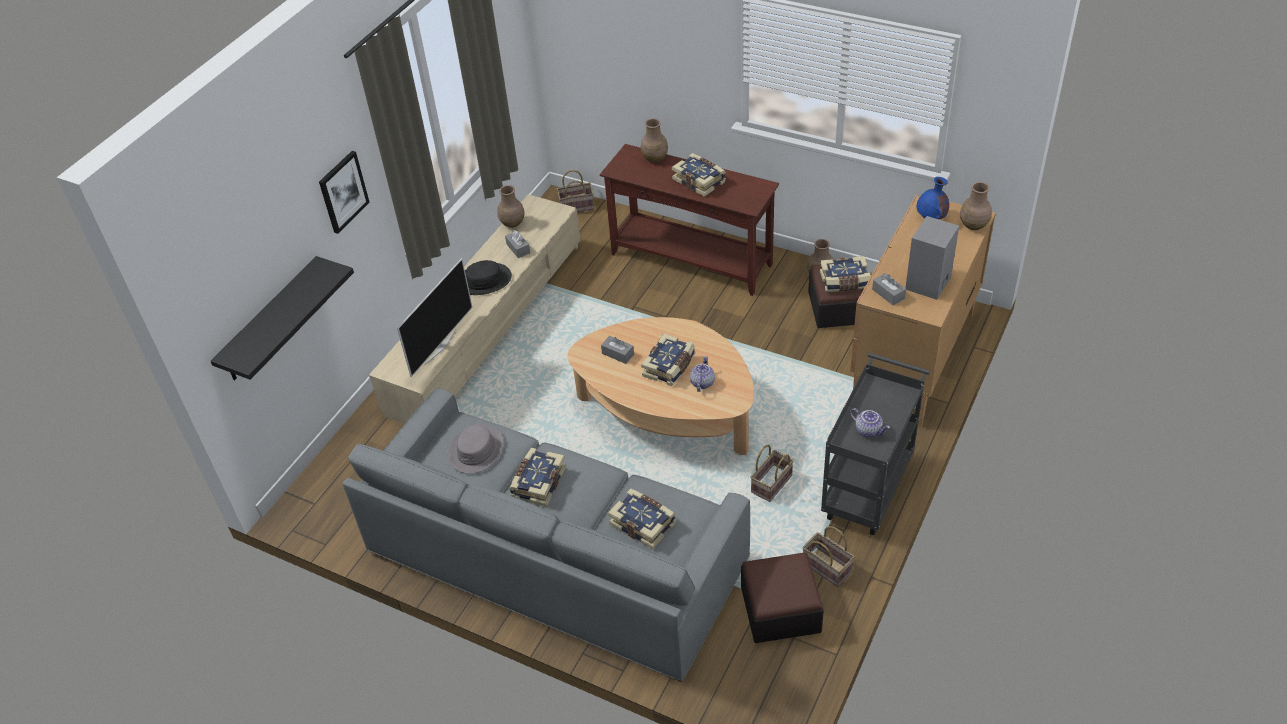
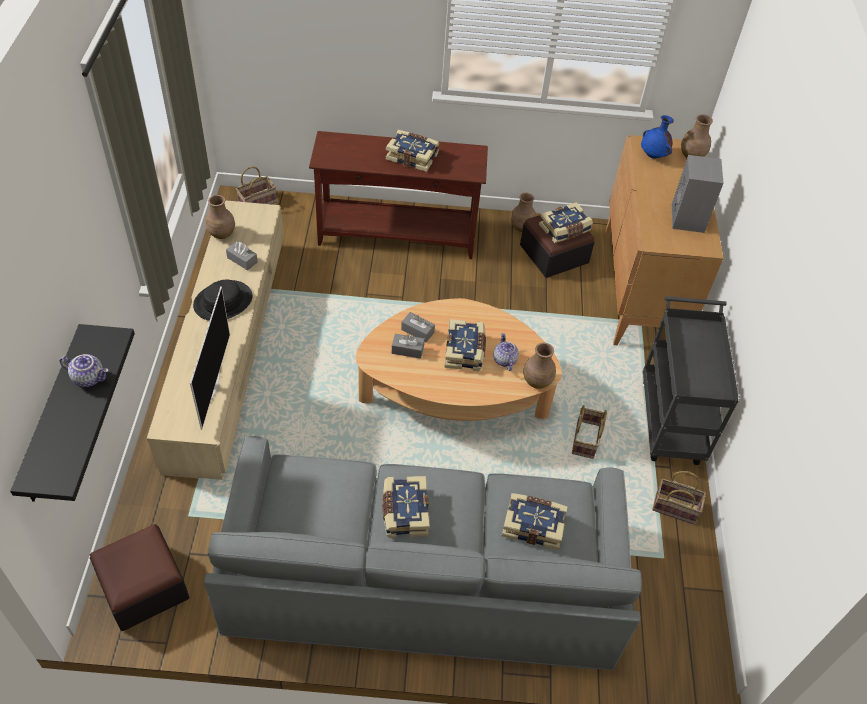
camera: 30 degrees left, 5 degrees up
picture [319,151,370,234] -> none
grey hat [448,424,504,474] -> none
brown vase [641,118,668,163] -> brown vase moved to [523,343,556,389]
ottoman [741,552,824,643] -> ottoman moved to [90,524,189,631]
teapot [850,408,890,437] -> teapot moved to [59,354,109,387]
grey tissue box [872,273,906,306] -> grey tissue box moved to [401,312,435,342]

